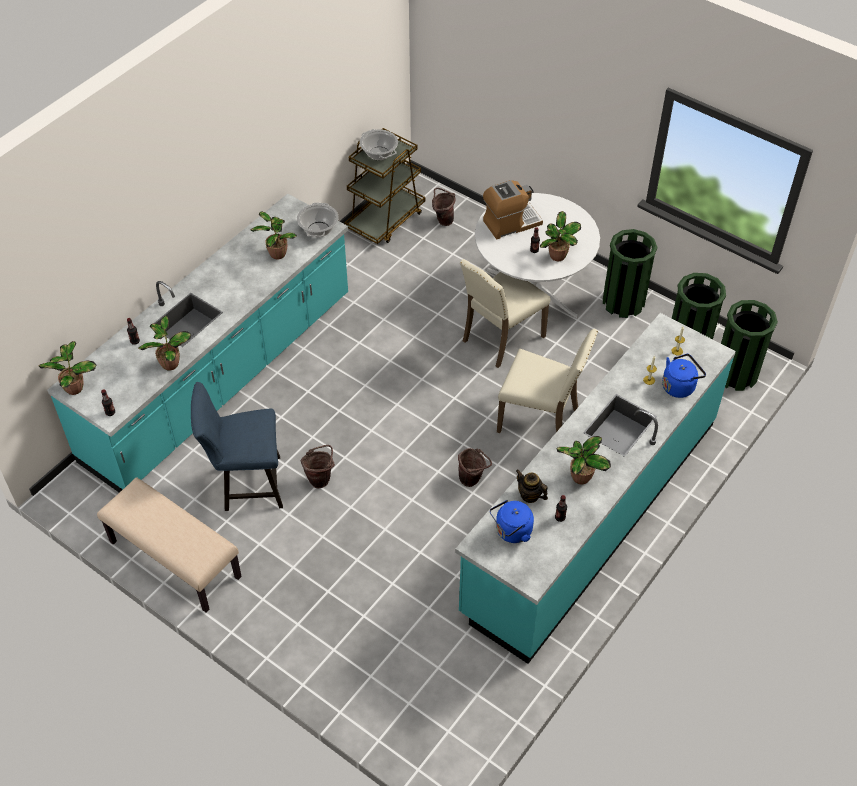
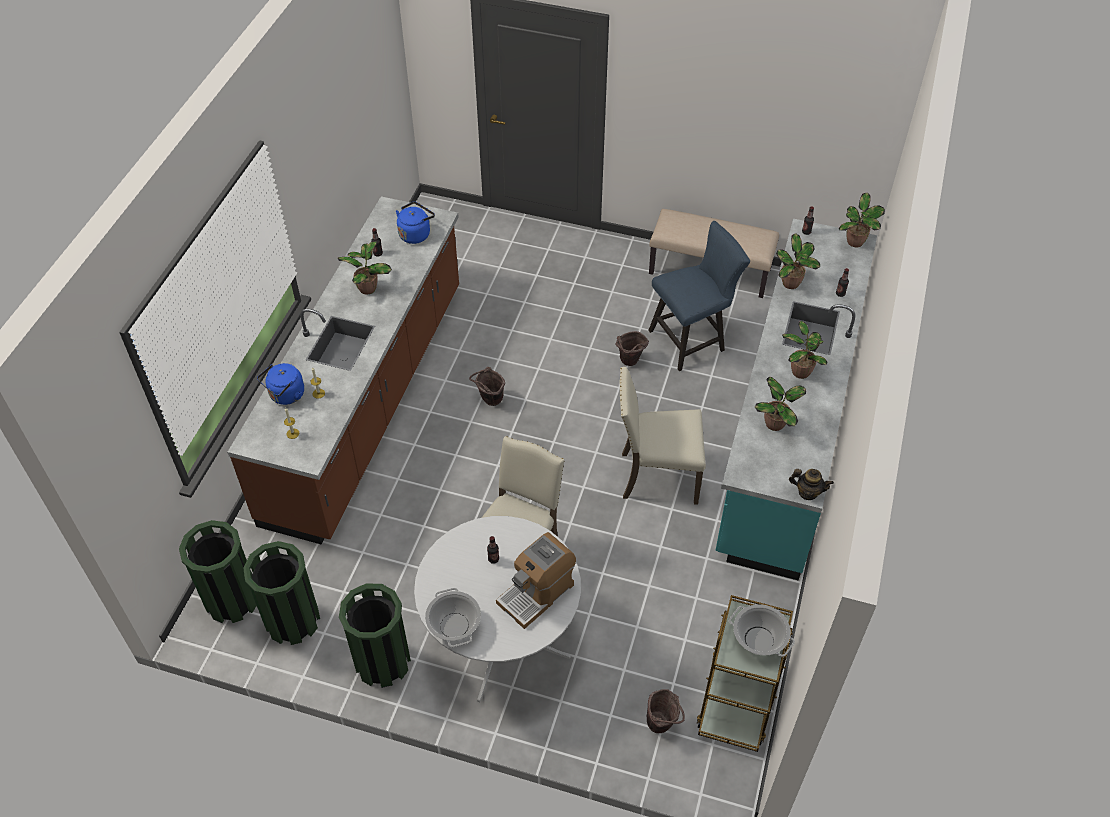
camera: 160 degrees right, 0 degrees up
cooking pot [297,203,339,237] -> cooking pot moved to [425,588,481,647]
turquoise counter [455,313,736,664] -> brown counter [227,196,459,544]
beige chair [497,329,598,433] -> beige chair moved to [620,367,706,504]
teapot [516,470,548,503] -> teapot moved to [789,469,834,500]
potted plant [540,211,581,261] -> potted plant moved to [782,321,827,379]

